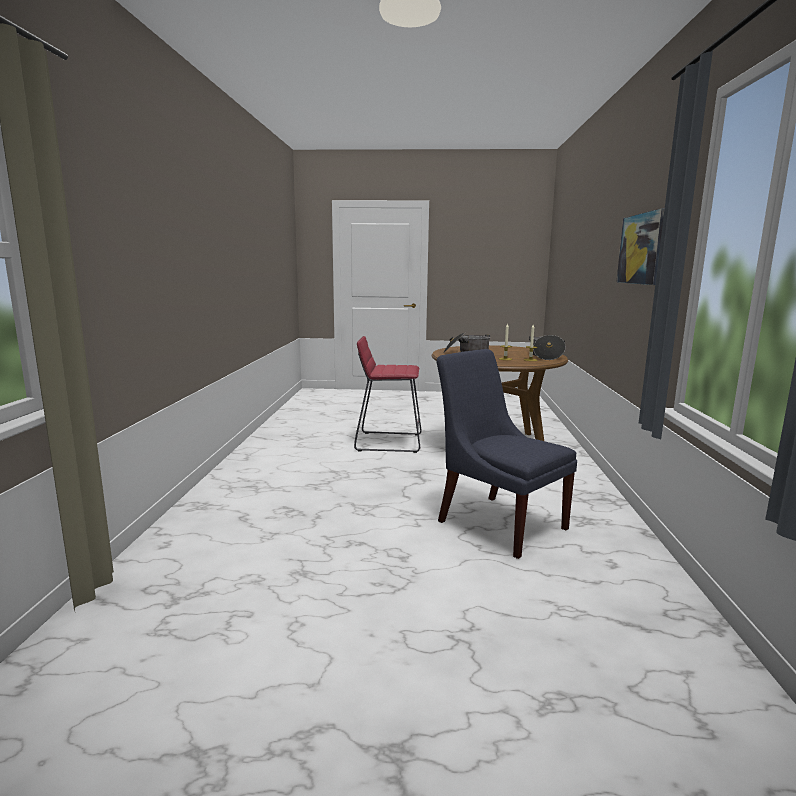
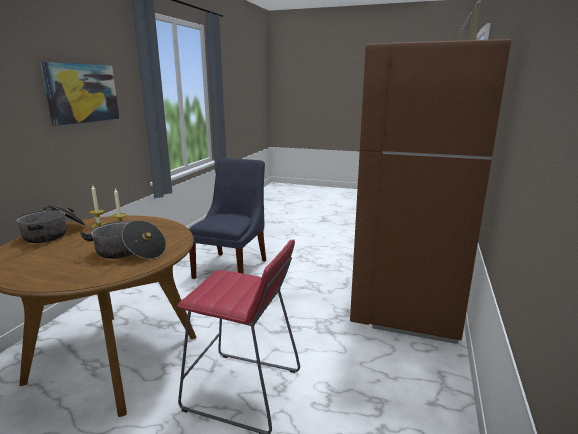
camera: 165 degrees left, 5 degrees up
blue chair [436,349,577,559] -> blue chair turned 135 degrees counterclockwise [189,158,266,279]
none -> brown fridge [350,39,511,344]

